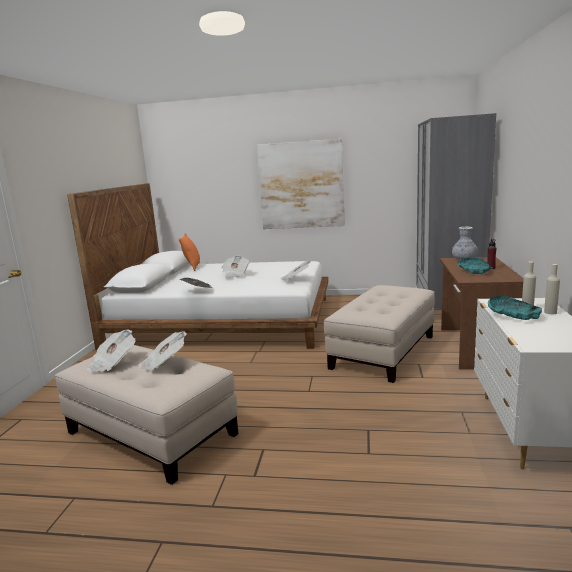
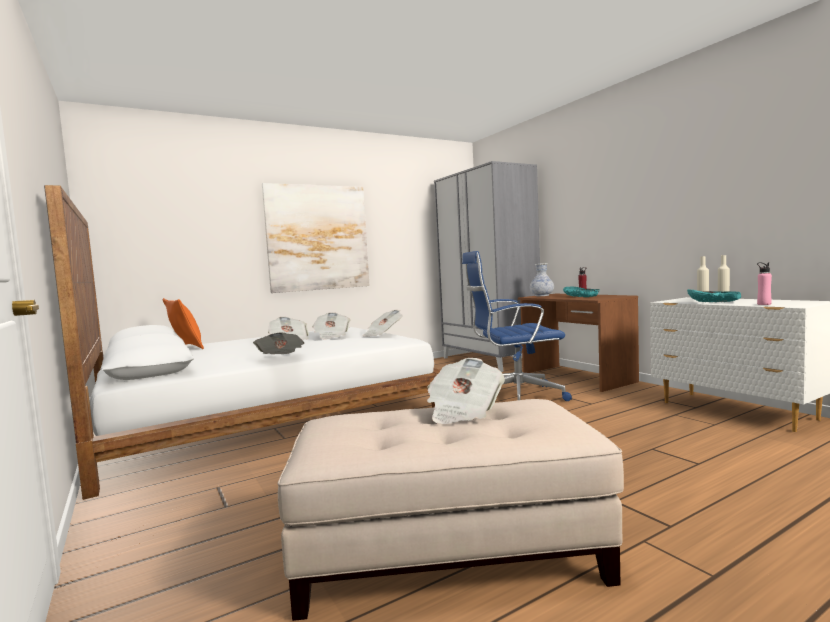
camera: 40 degrees left, 10 degrees down
newspaper [87,330,135,372] -> newspaper moved to [312,312,350,339]
beige ottoman [324,285,435,383] -> blue office chair [462,251,572,401]
none -> pink bottle [757,262,772,305]

